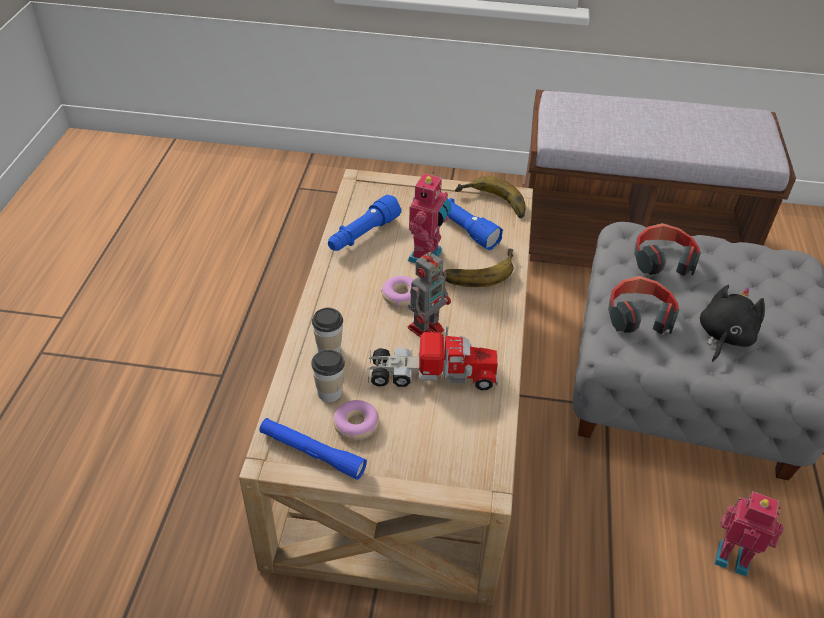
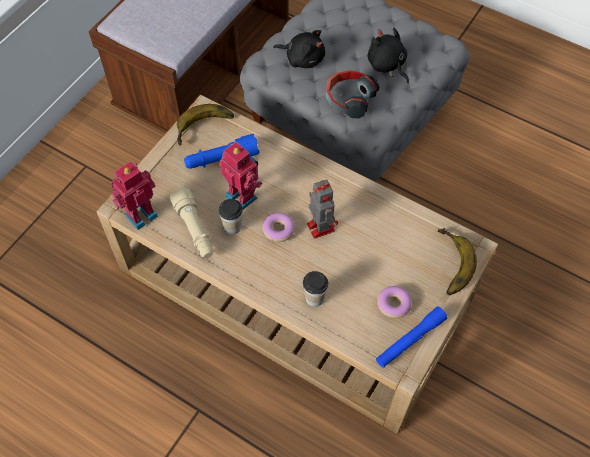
camera: 65 degrees left, 15 degrees up
cup [311,350,345,402] -> cup moved to [218,199,243,235]
blue flashlight [328,195,401,251] -> beige flashlight [170,187,213,258]
toy truck [368,326,498,390] -> none
banana [445,248,513,287] -> banana moved to [438,228,477,295]
headphones [634,223,701,276] -> black plush toy [273,30,325,68]
toy robot [714,491,784,576] -> toy robot moved to [111,161,158,230]

